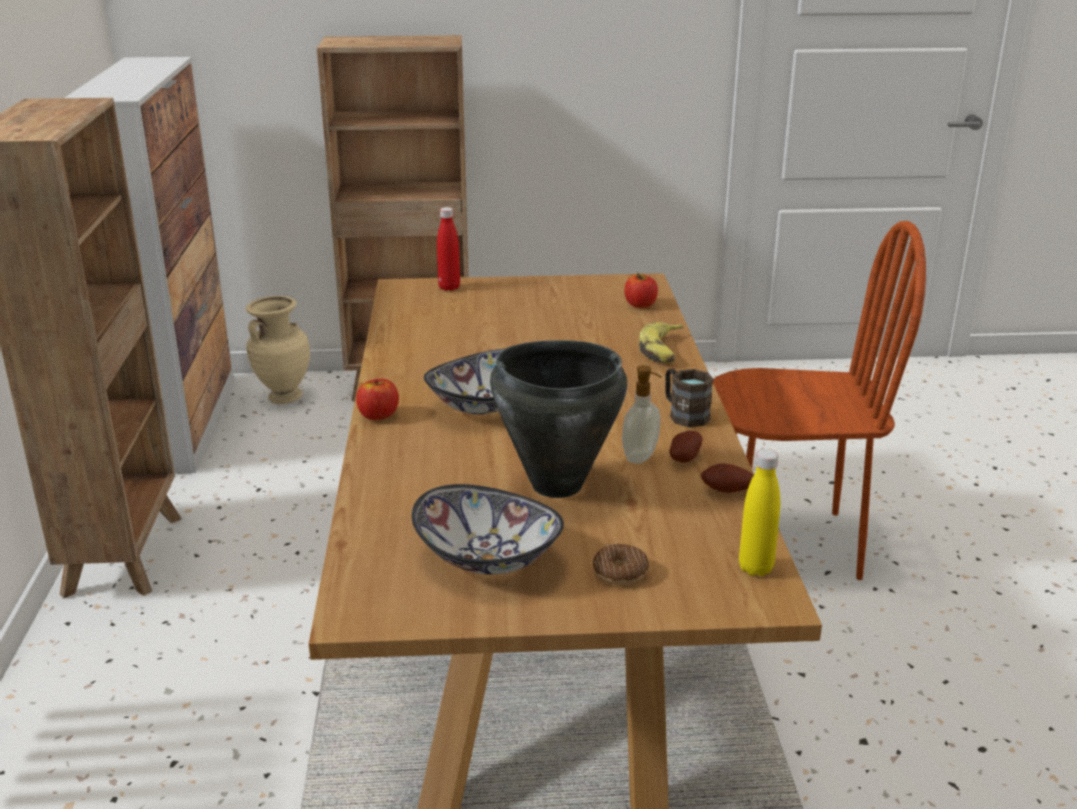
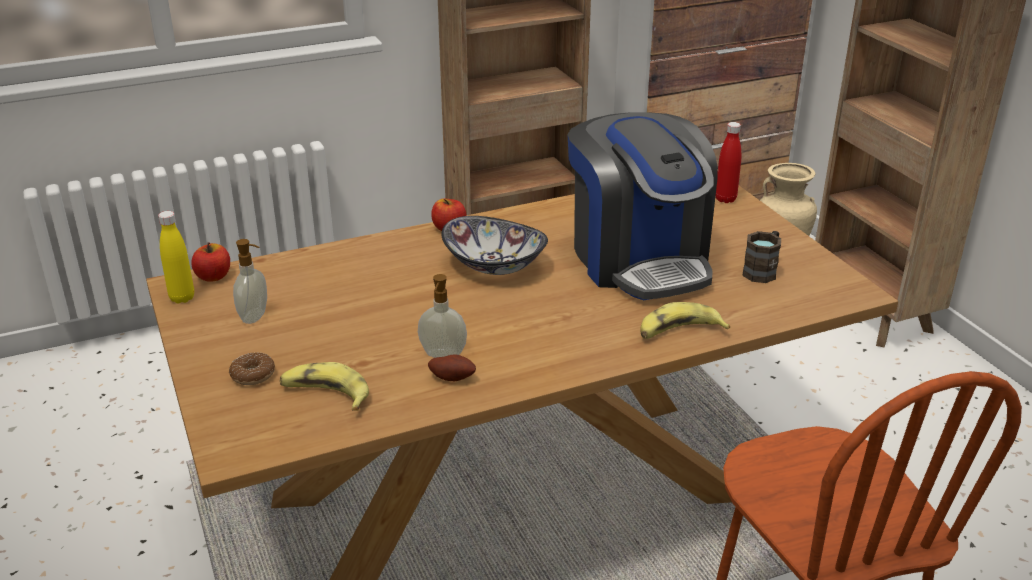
camera: 70 degrees right, 5 degrees up
bowl [412,484,564,575] -> soap dispenser [233,239,267,324]
black cooking pot [490,340,628,498] -> none
apple [624,273,658,308] -> apple moved to [191,243,230,282]
brown mug [665,369,713,427] -> brown mug moved to [743,231,781,283]
potato [701,463,754,493] -> none
yellow bottle [739,449,780,576] -> yellow bottle moved to [158,211,194,303]
none -> banana [280,362,369,411]
none -> coffee machine [567,112,718,300]

